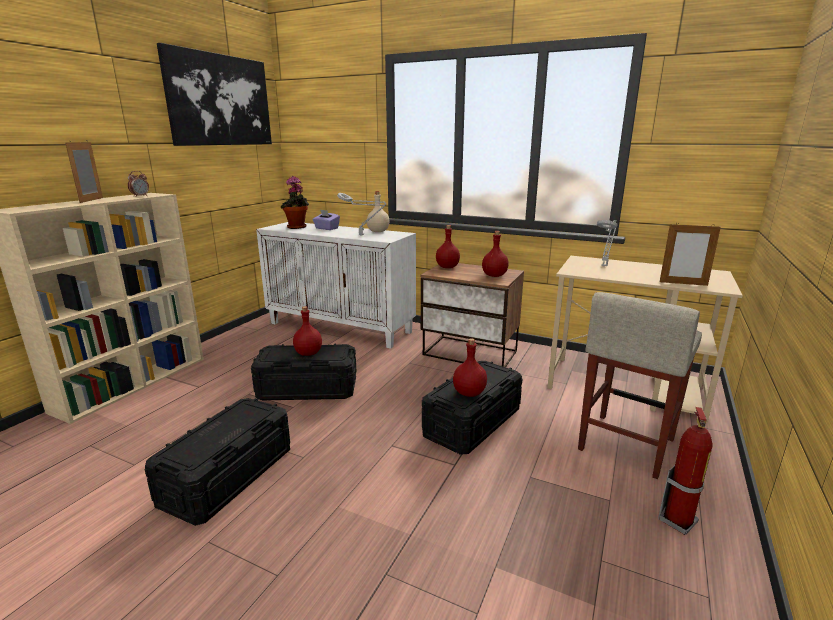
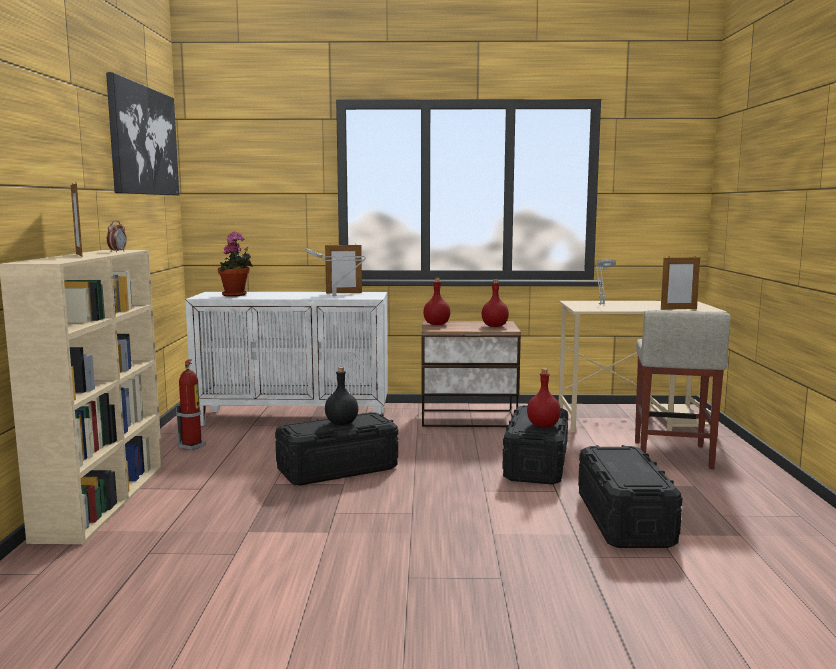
camera: 25 degrees left, 10 degrees down
black storage box [145,398,290,526] -> black storage box moved to [578,445,683,548]
red bottle [293,306,322,356] -> black bottle [325,367,358,425]
purple tissue box [312,209,340,230] -> none
beige bottle [367,191,389,232] -> picture frame [325,243,362,294]
fire extinguisher [658,407,712,535] -> fire extinguisher moved to [176,359,206,451]

